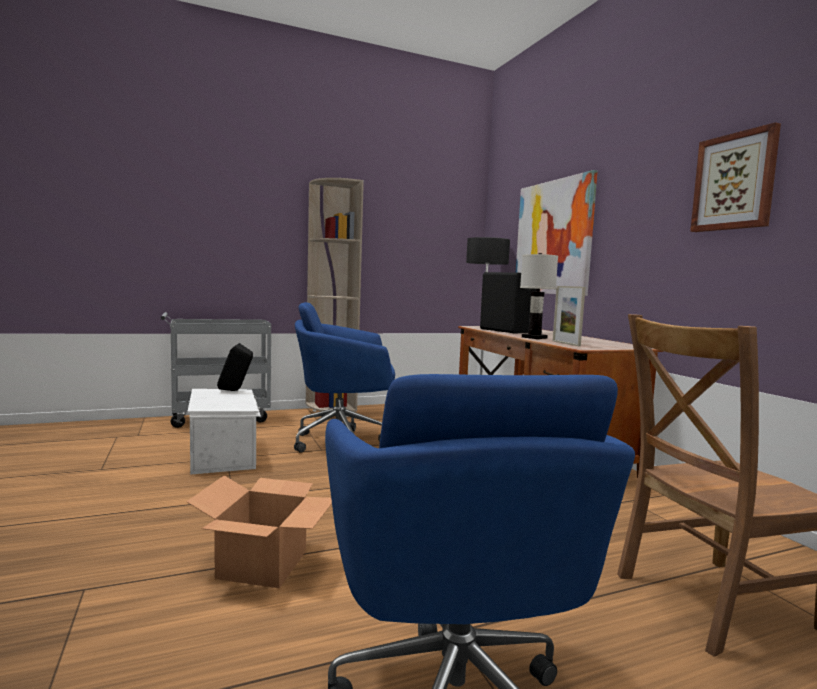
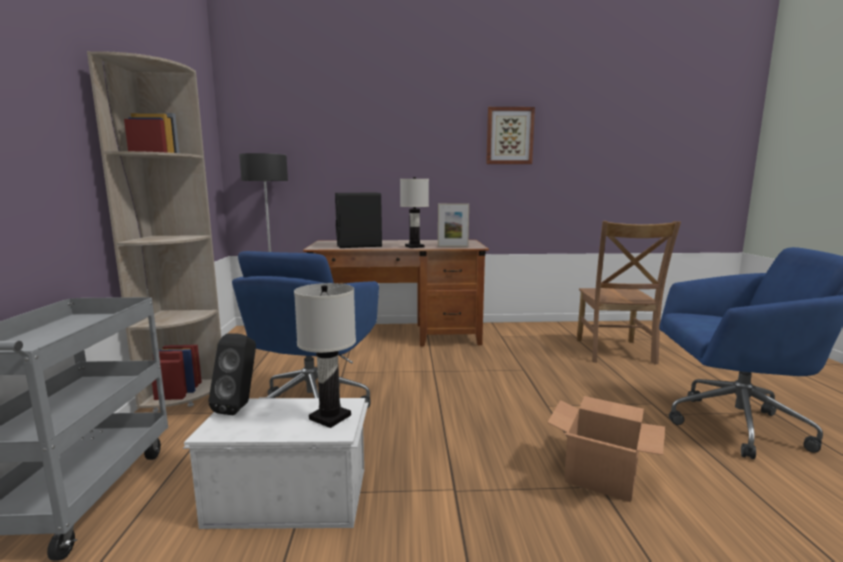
camera: 70 degrees left, 5 degrees up
picture [516,170,598,296] -> none
none -> white table lamp [294,283,356,428]

